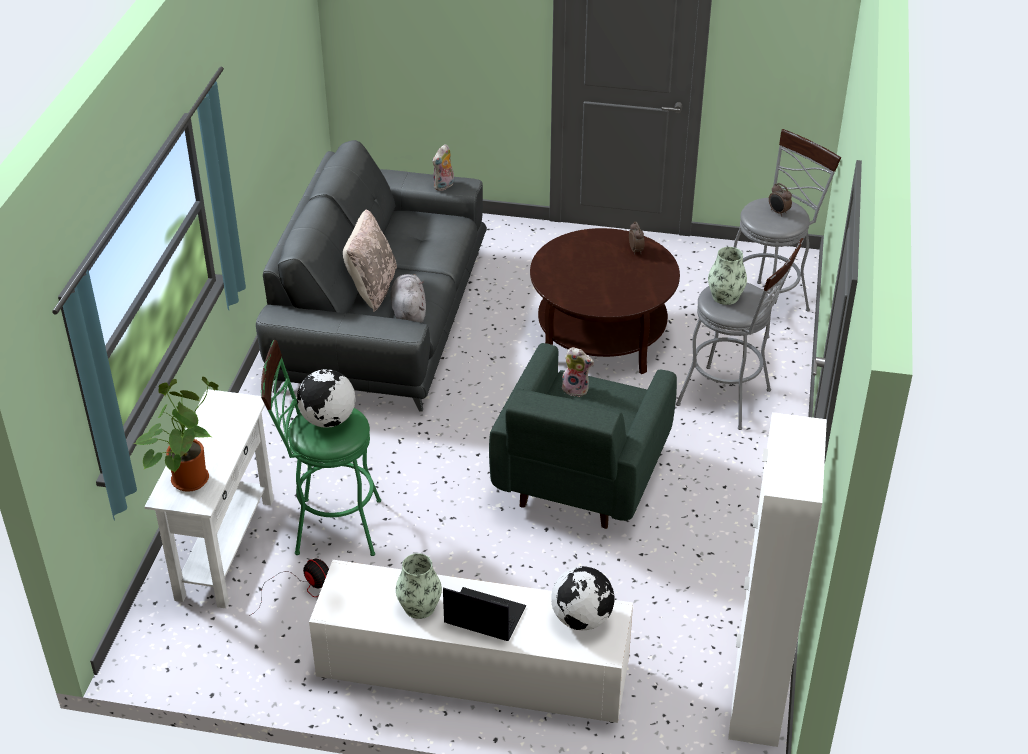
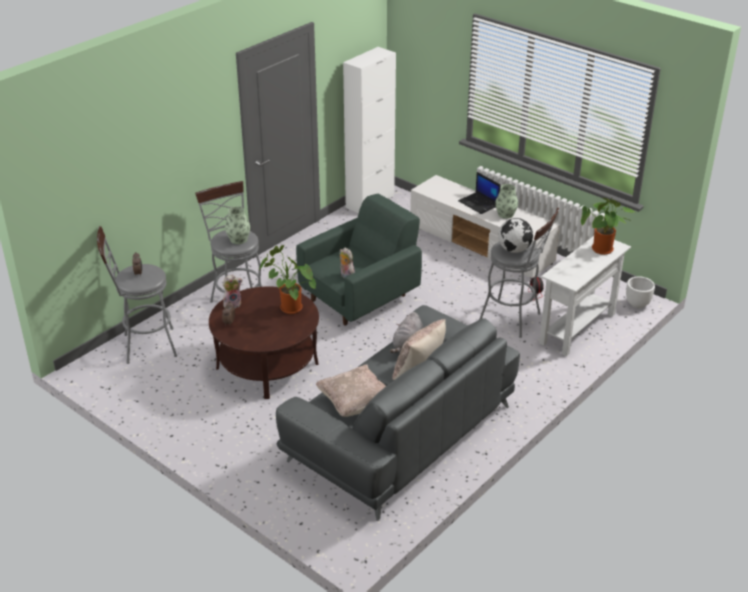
camera: 150 degrees left, 5 degrees down
green stool [261,340,381,556] -> grey stool [479,208,559,338]
plush toy [432,144,454,191] -> plush toy moved to [223,275,242,308]
globe [551,566,614,630] -> none
none -> potted plant [259,245,316,314]
none -> beige pillow [316,364,386,417]
none -> white planter [626,276,655,309]

